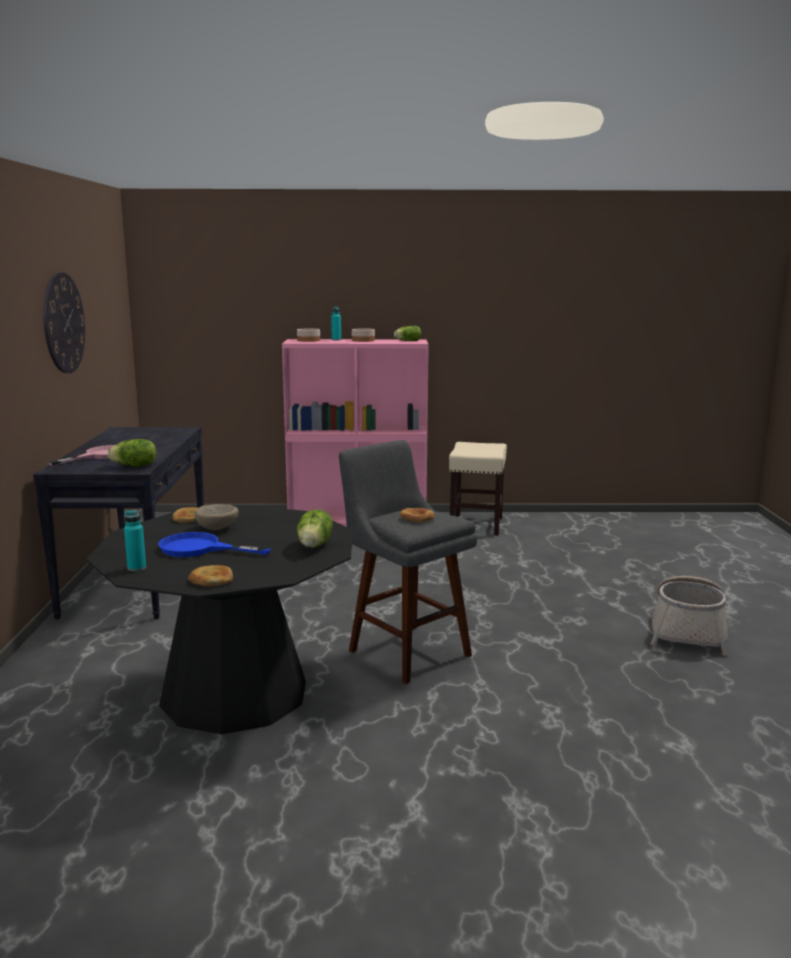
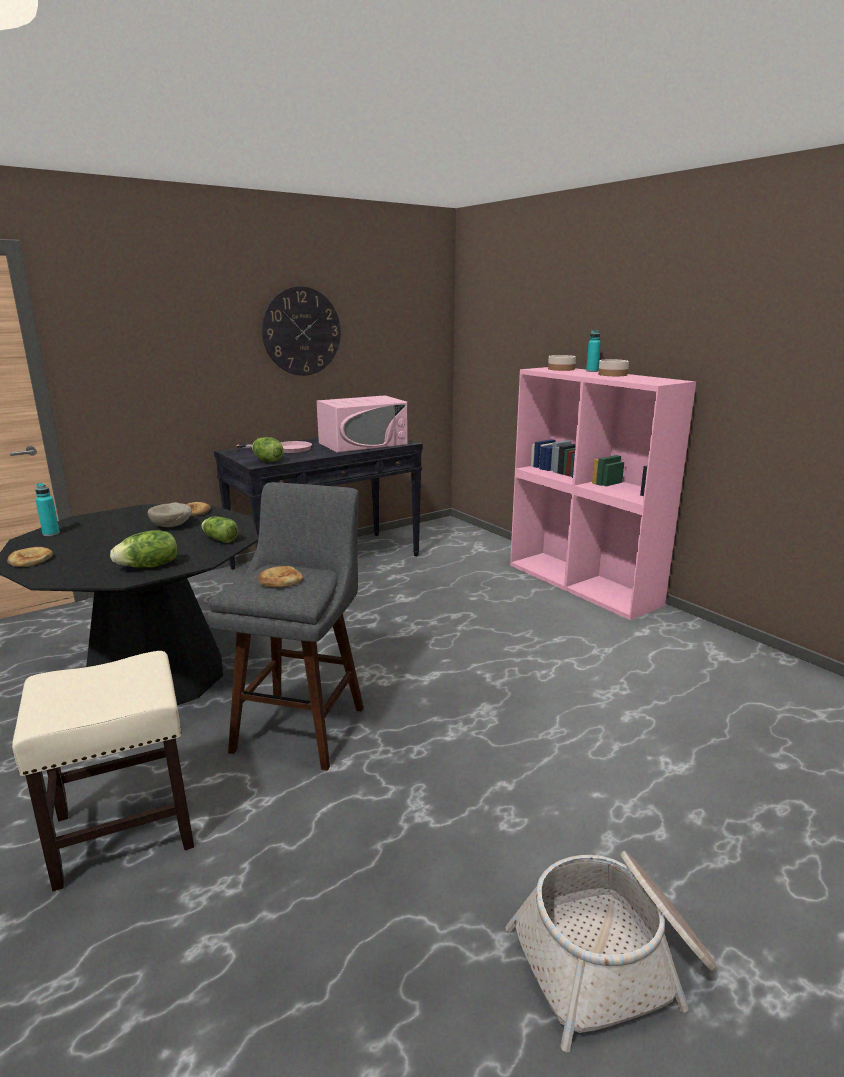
camera: 55 degrees right, 5 degrees up
blue frying pan [158,532,271,557] -> none
lettuce [394,326,421,341] -> lettuce moved to [202,516,239,543]
beige stool [449,442,507,535] -> beige stool moved to [12,651,194,891]
none -> pink microwave [317,395,408,453]

